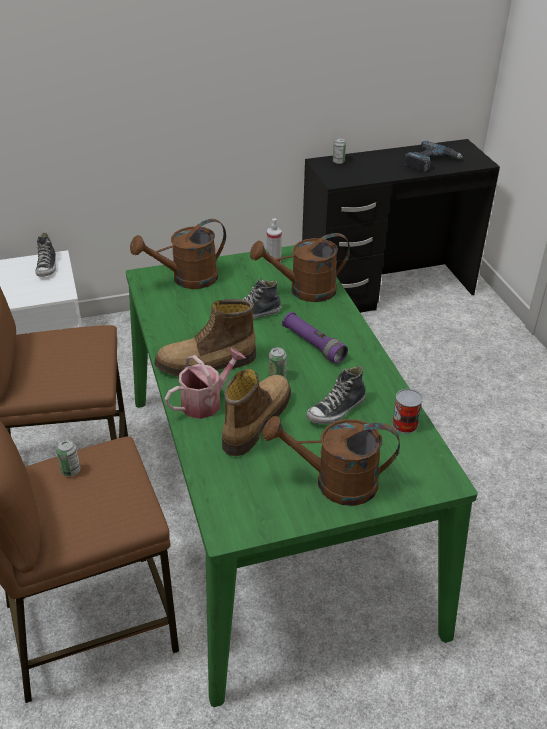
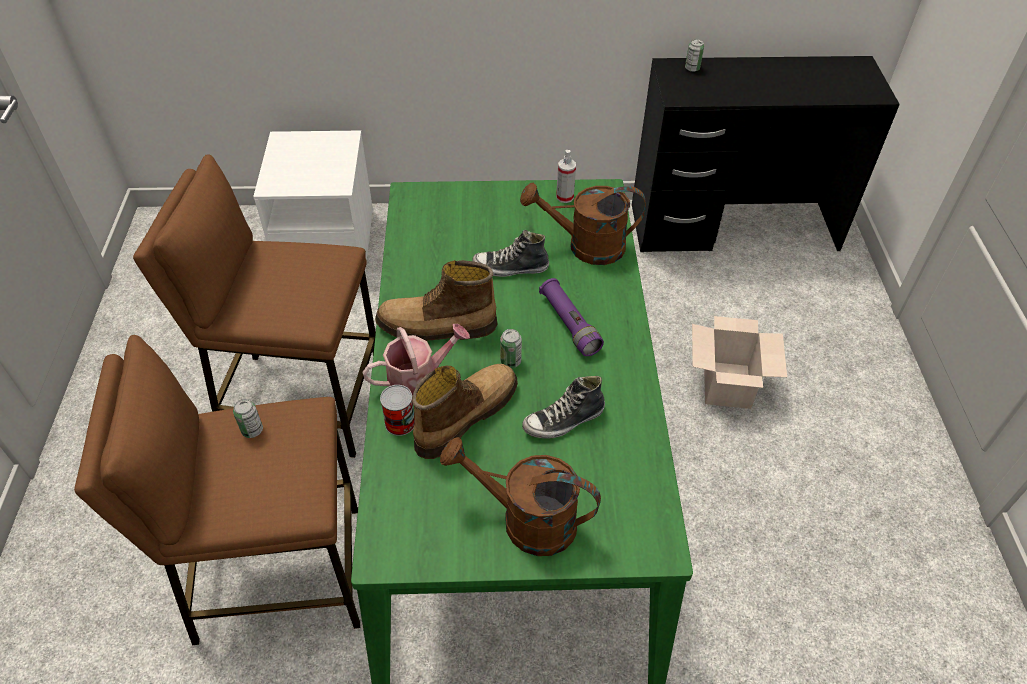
camera: 15 degrees right, 10 degrees up
shoe [35,232,56,276] -> none
brown watering can [130,219,226,289] -> none
can [392,389,423,433] -> can moved to [380,385,414,436]
power drill [404,141,463,172] -> none
none -> cardboard box [692,316,787,409]

